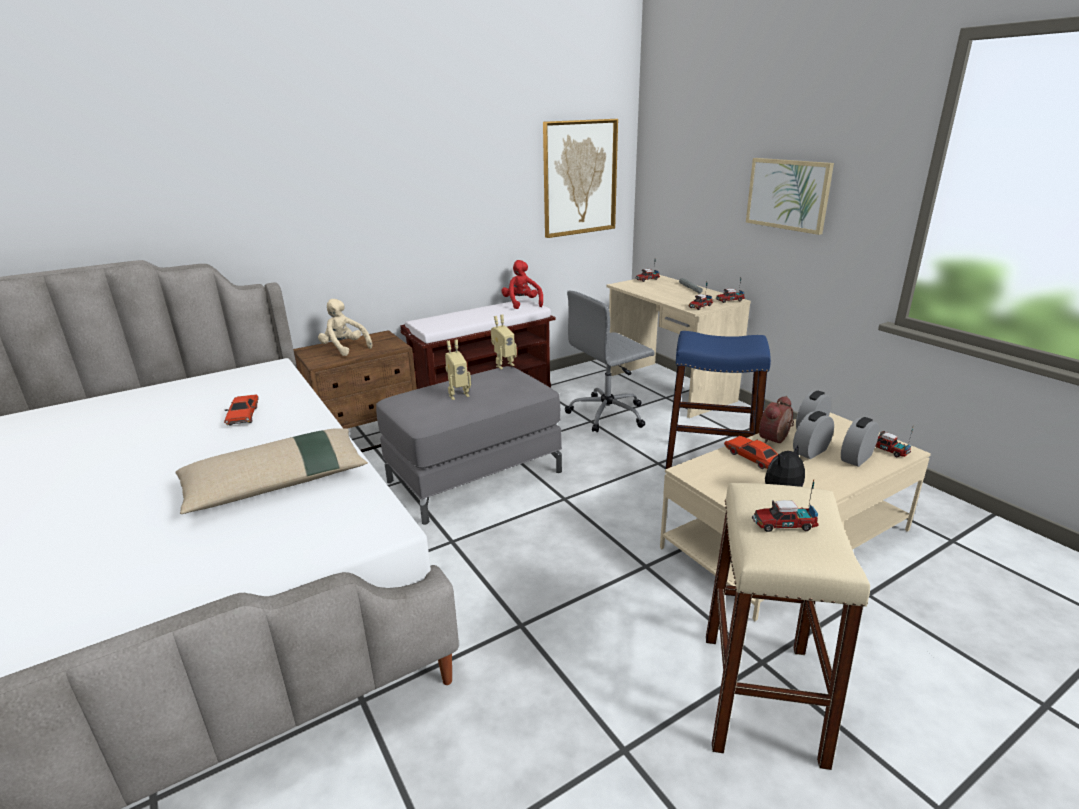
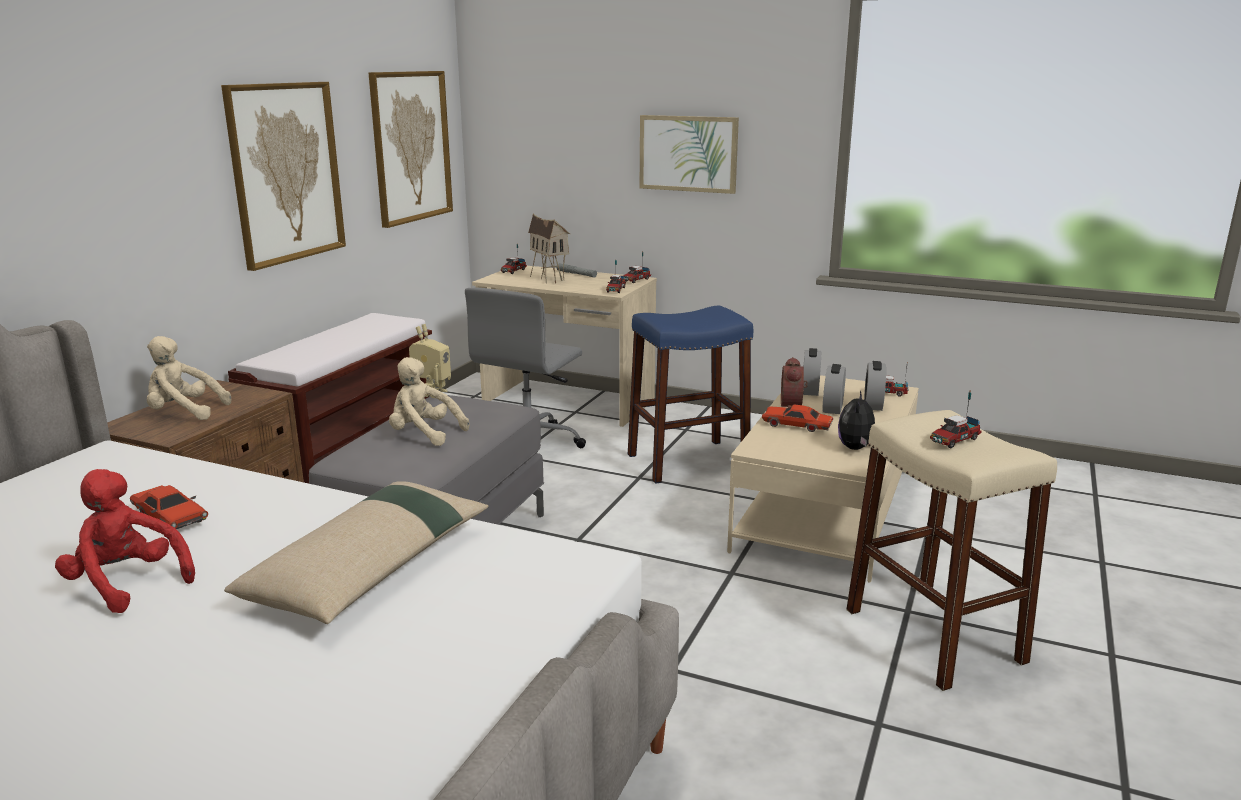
camera: 35 degrees left, 5 degrees down
toy robot [445,339,471,400] -> beige plush toy [389,357,469,446]
red plush toy [502,260,543,309] -> red plush toy moved to [55,469,195,613]
none -> picture [221,82,346,271]
none -> toy house [528,214,570,283]

